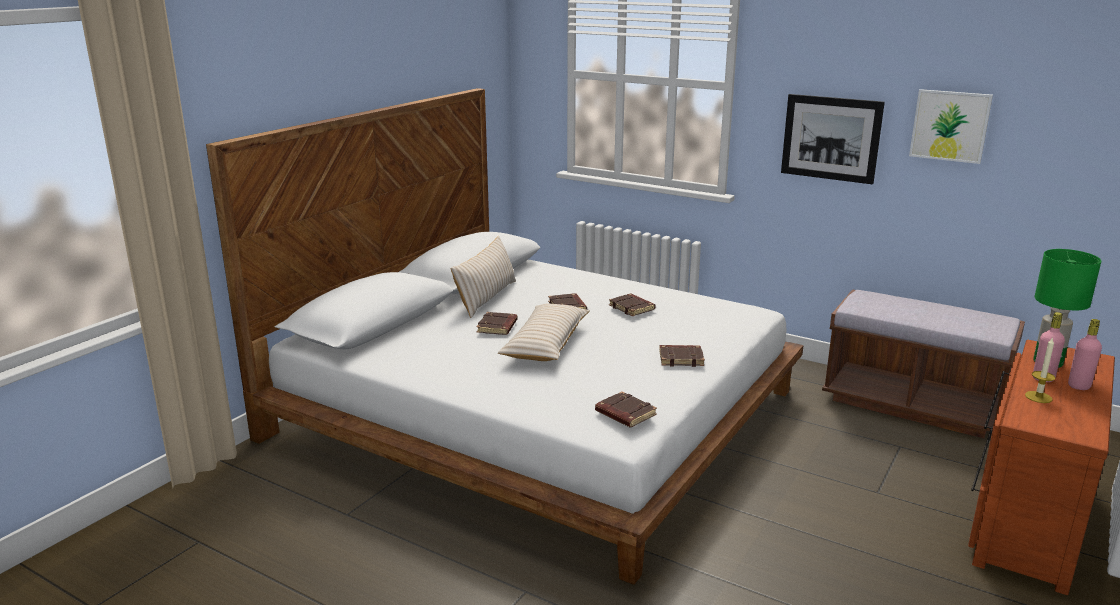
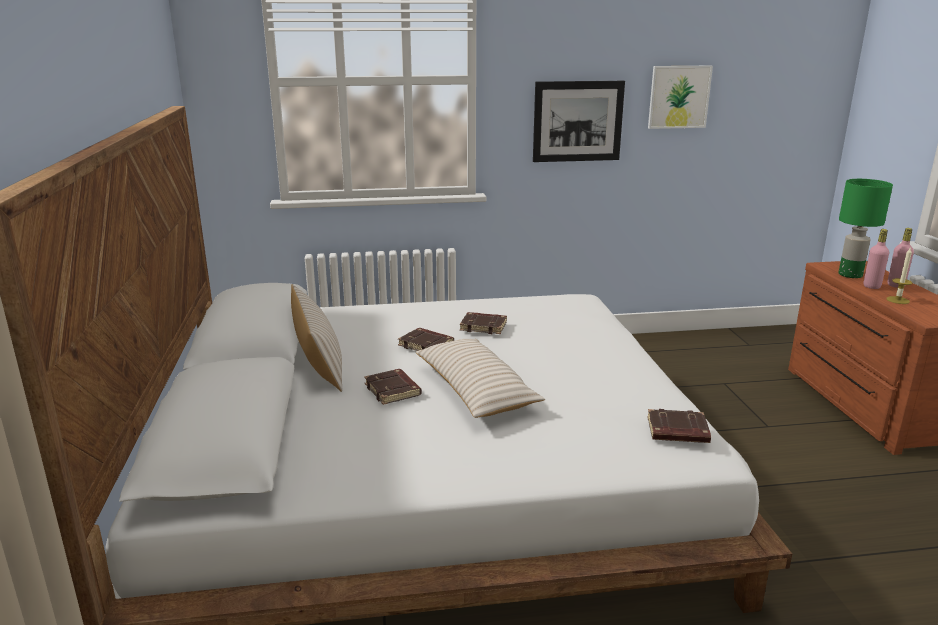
camera: 40 degrees left, 0 degrees up
brown book [659,345,705,367] -> none
brown bench [822,289,1025,438] -> none

